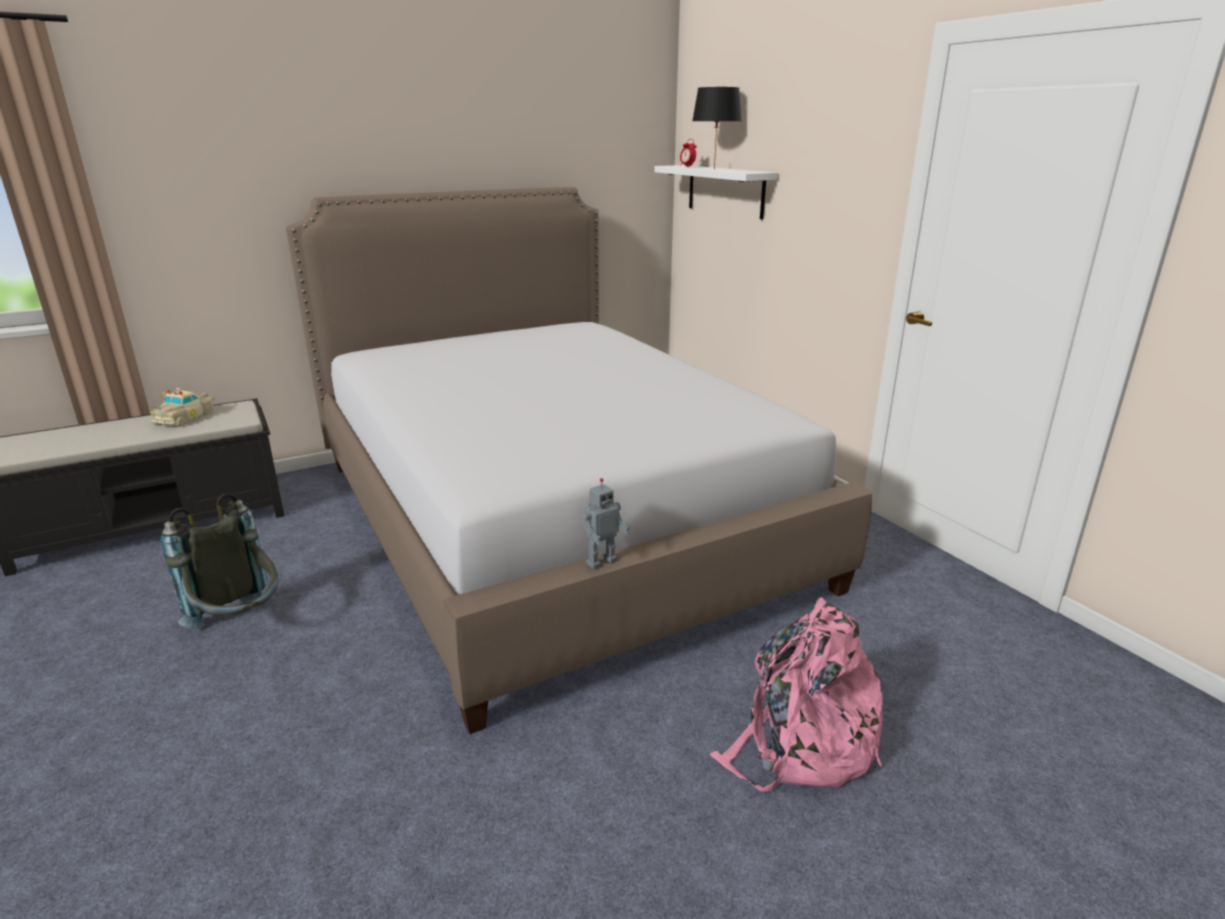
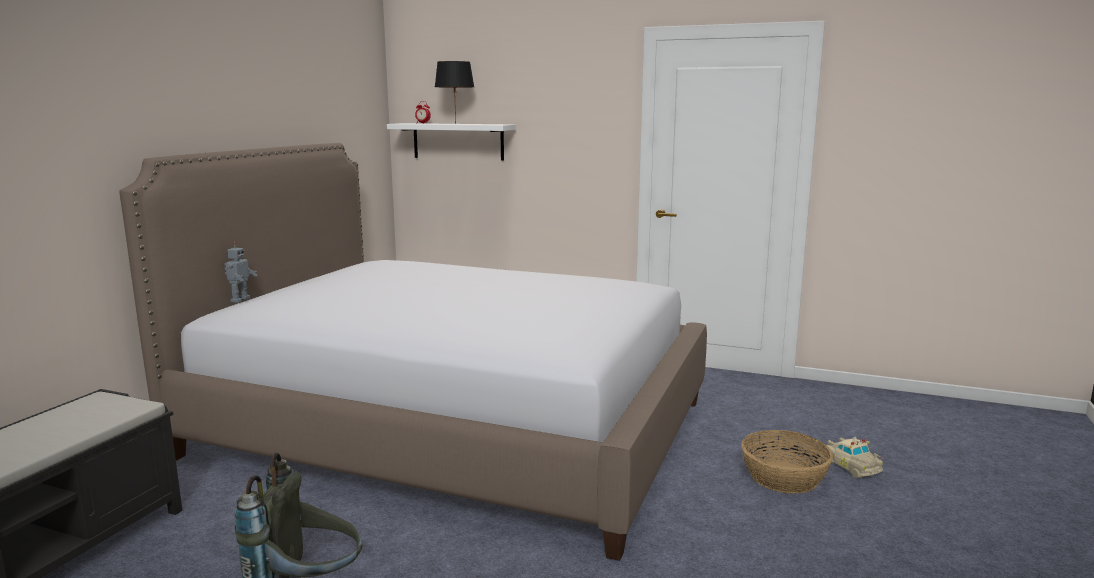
camera: 40 degrees left, 10 degrees down
beige toy car [148,388,215,427] -> beige toy car moved to [824,437,884,478]
toy robot [582,478,630,569] -> toy robot moved to [224,241,258,303]
pink backpack [710,597,883,792] -> basket [741,430,833,494]

